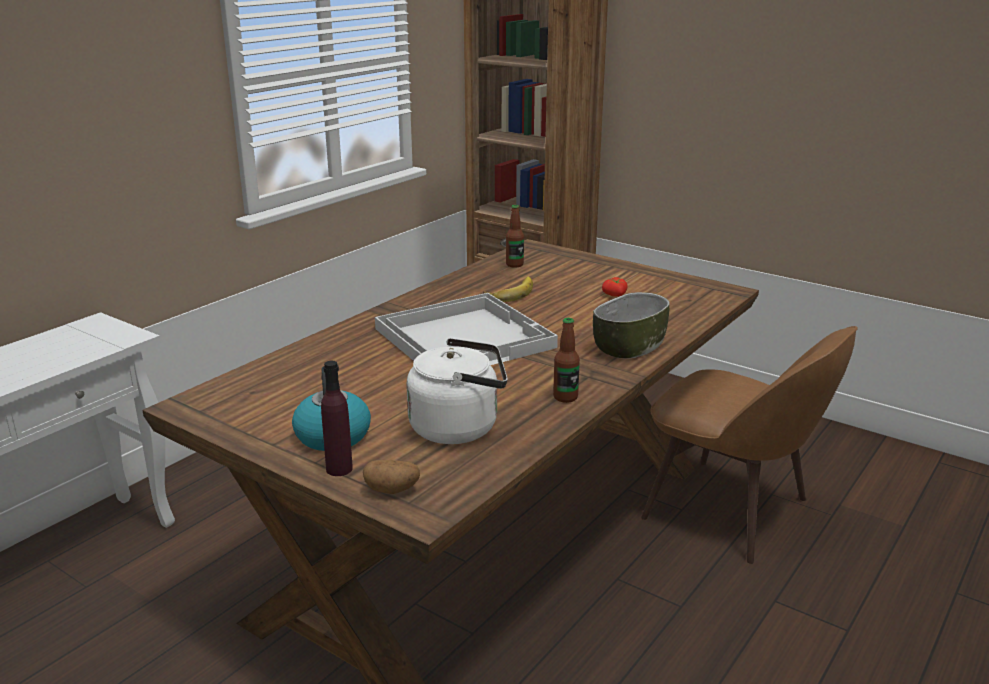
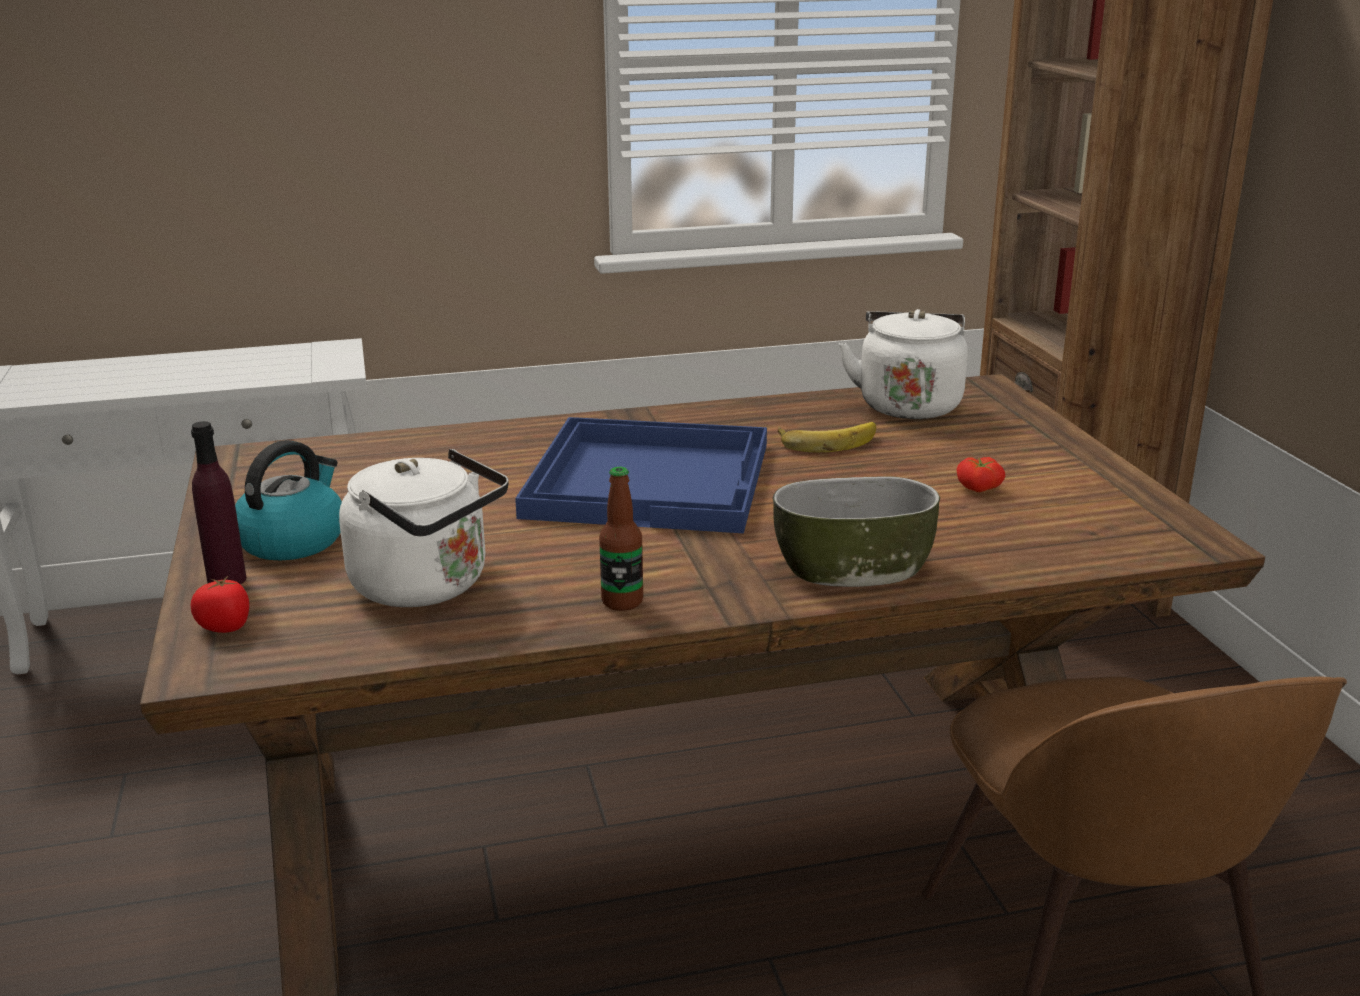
camera: 40 degrees right, 0 degrees up
potato [363,460,420,494] -> tomato [191,575,249,633]
white tray [375,293,558,365] -> blue tray [515,417,767,533]
bottle [506,205,524,268] -> white kettle [839,309,968,419]

